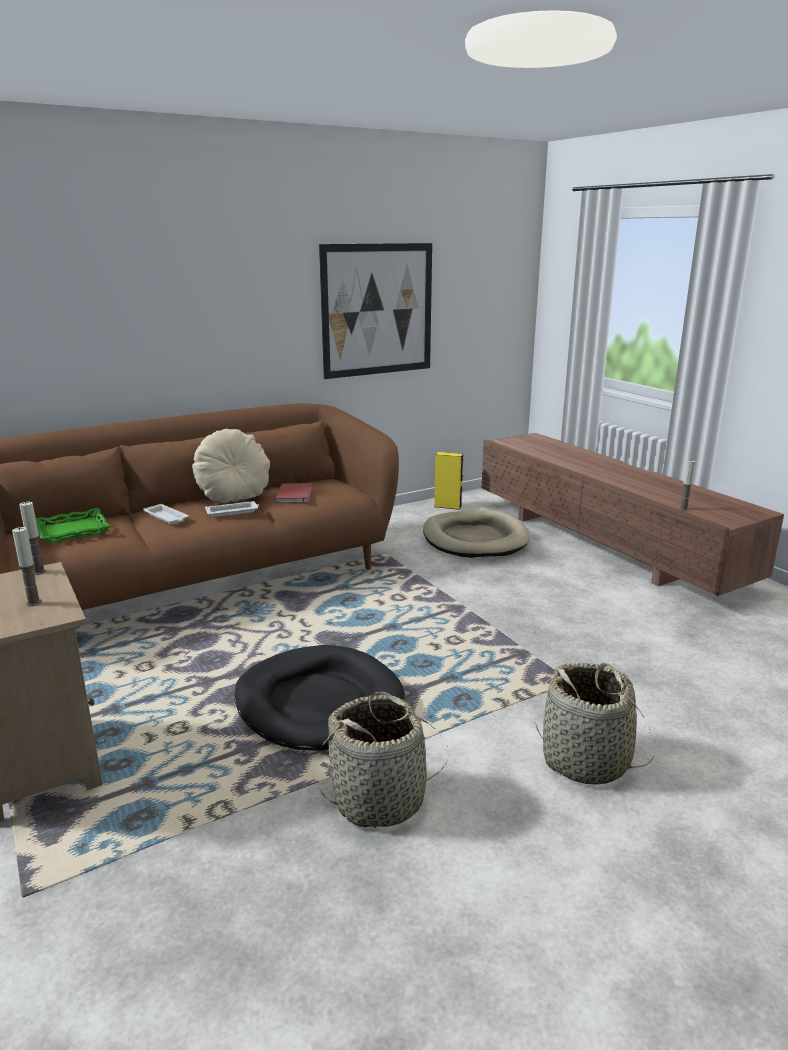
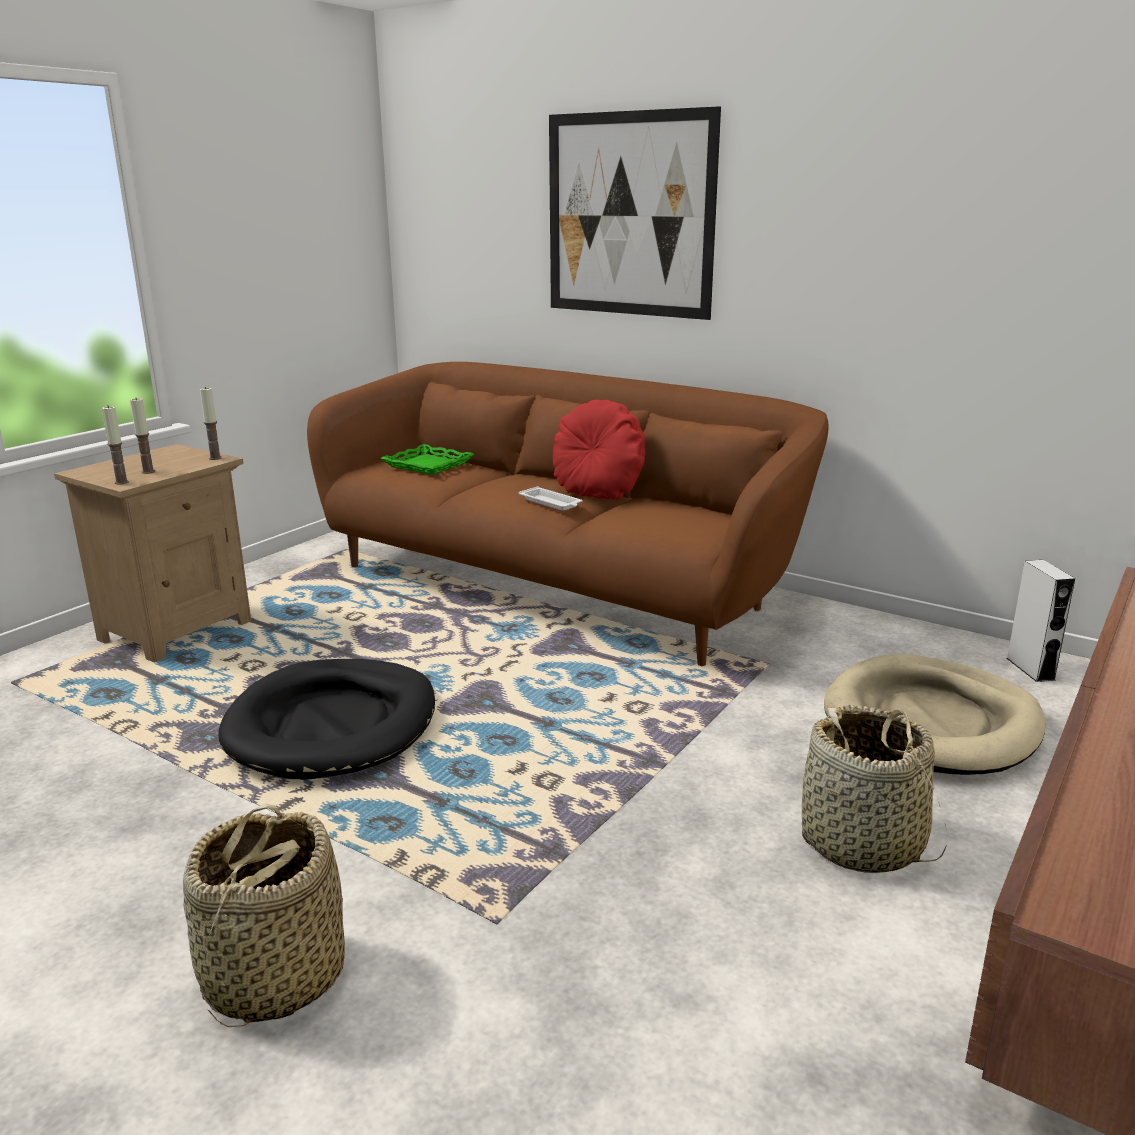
camera: 65 degrees right, 0 degrees up
white tray [143,504,189,524] -> none
beige pillow [192,429,270,503] -> red pillow [553,400,645,500]
red book [275,483,312,503] -> none
picture [319,243,432,379] -> picture moved to [549,106,721,320]
basket [319,692,448,828] -> basket moved to [802,705,947,873]
yellow speaker [434,452,463,510] -> grey speaker [1006,560,1075,682]
candle [679,460,695,511] -> candle moved to [102,405,129,484]

